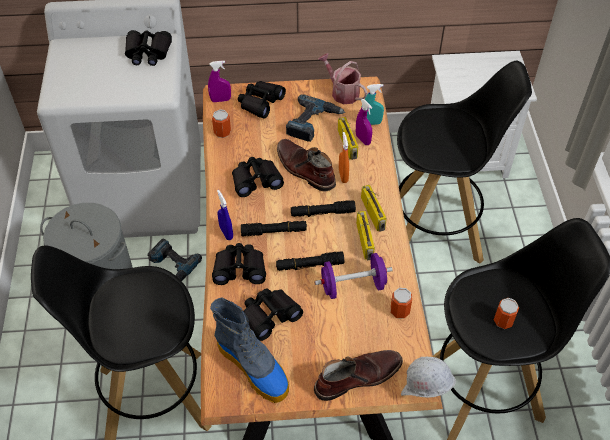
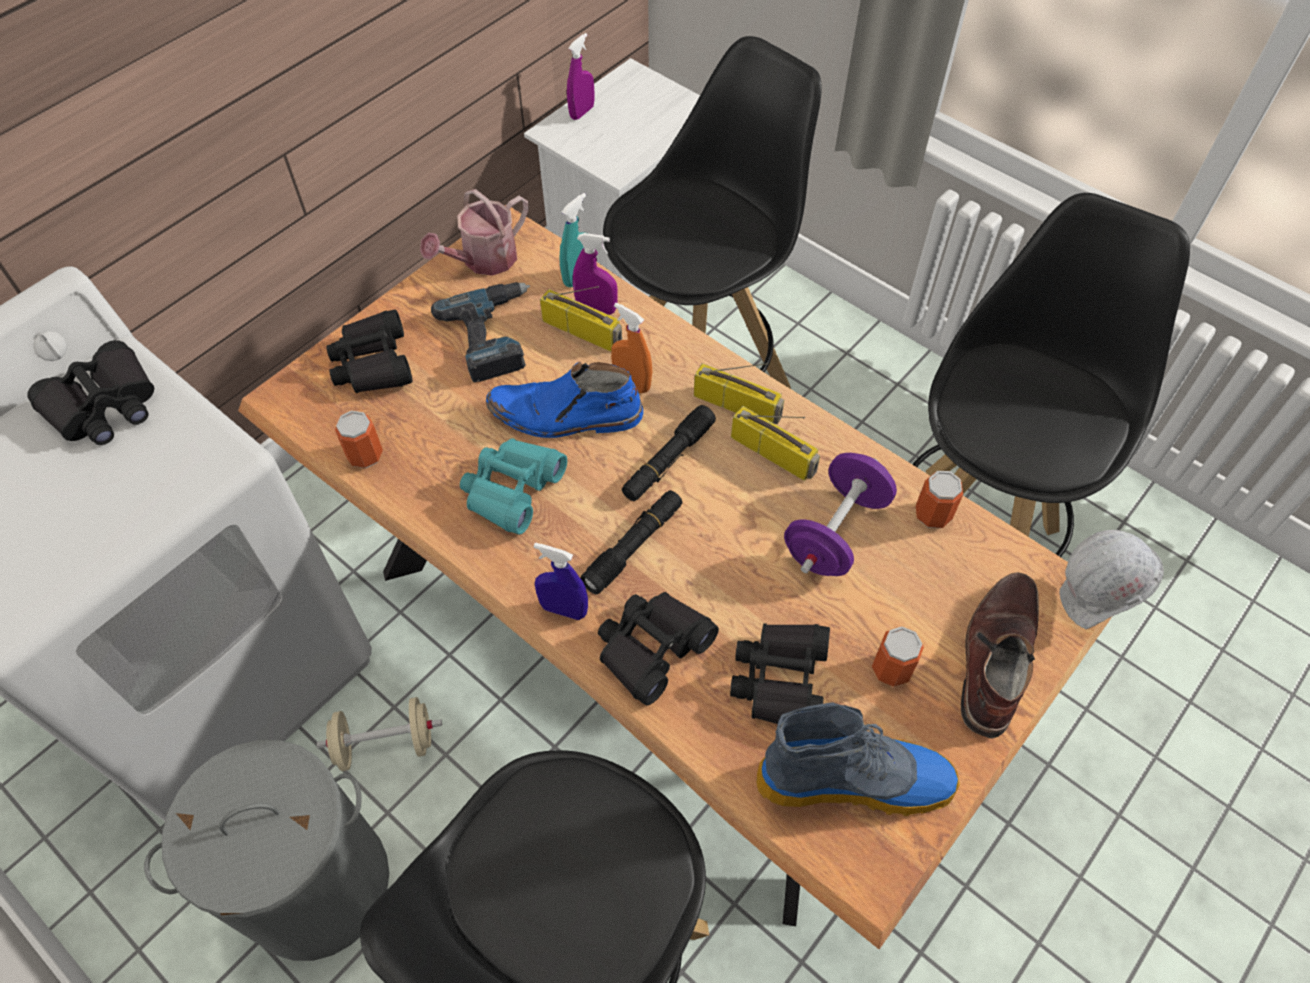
camera: 45 degrees left, 5 degrees up
power drill [147,238,202,281] -> beige dumbbell [317,697,442,771]
purple spray bottle [208,61,231,102] -> purple spray bottle moved to [567,33,594,120]
black binoculars [232,157,284,197] -> turquoise binoculars [460,438,567,535]
black flashlight [276,251,344,271] -> none
brown boot [277,139,336,192] -> blue boot [486,362,643,438]
watering can [318,53,368,104] -> watering can turned 45 degrees counterclockwise [420,189,529,276]
can [494,298,519,329] -> can moved to [872,626,924,687]

